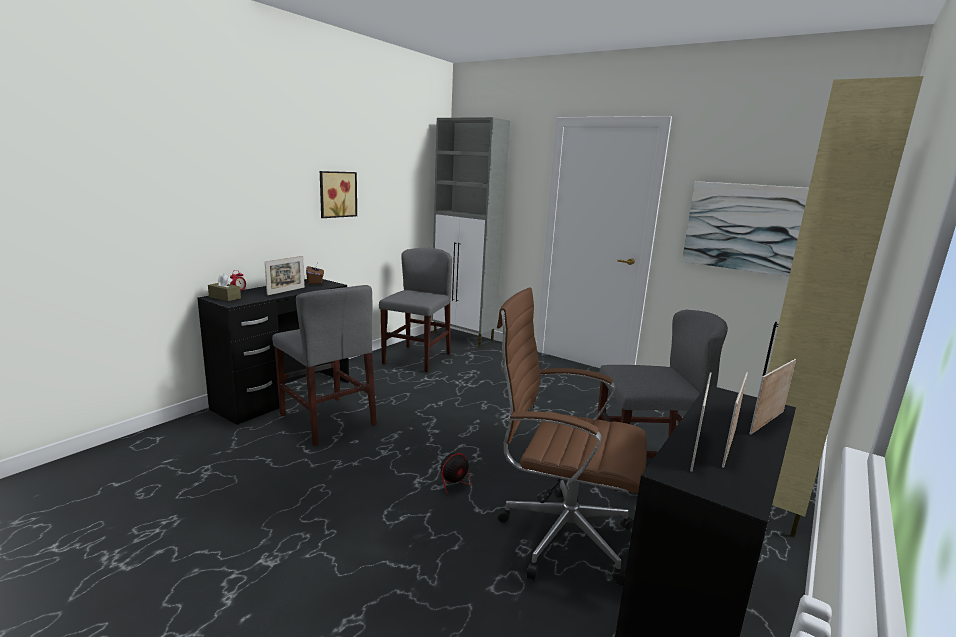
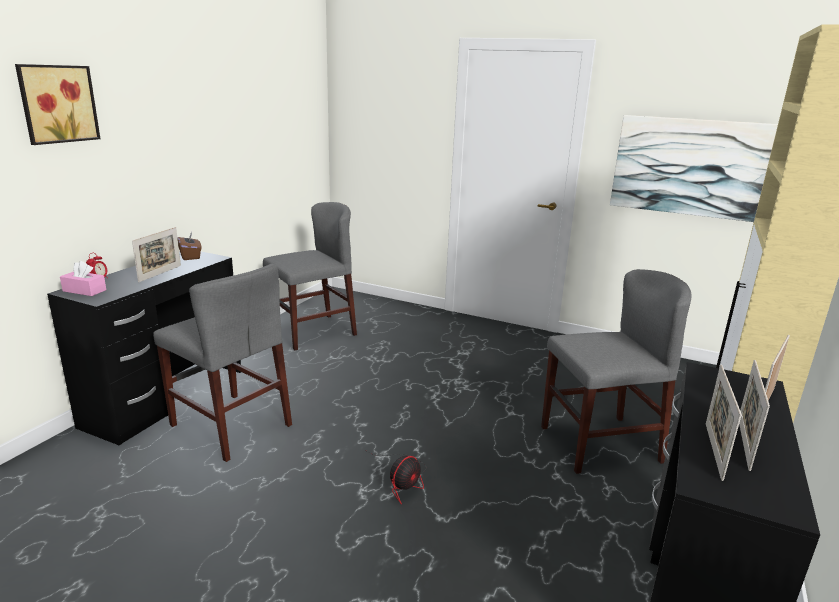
camera: 10 degrees left, 5 degrees up
brown tissue box [208,274,241,301] -> pink tissue box [60,261,106,296]
picture [320,171,357,218] -> picture moved to [15,64,100,145]
grey chair [379,248,452,372] -> grey chair turned 45 degrees clockwise [263,202,357,351]
grey cabinet [431,117,510,347] -> none
brown office chair [497,287,647,586] -> none

